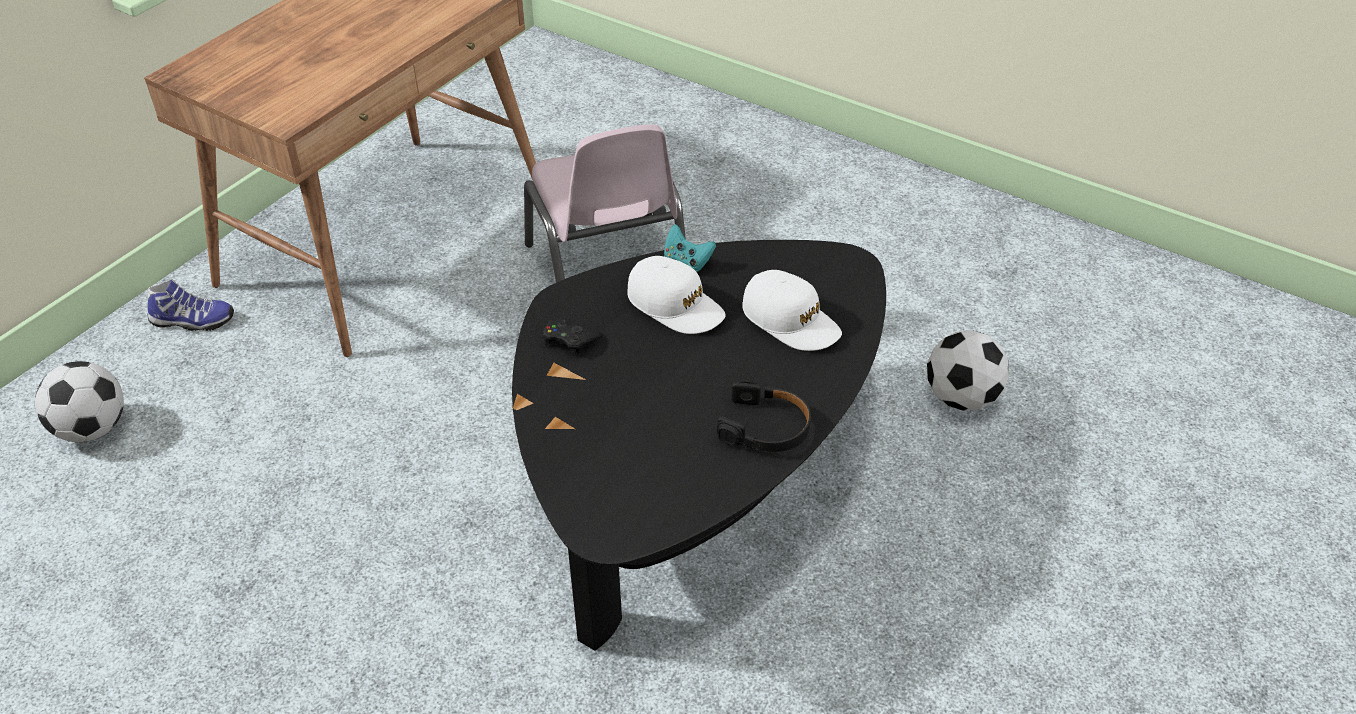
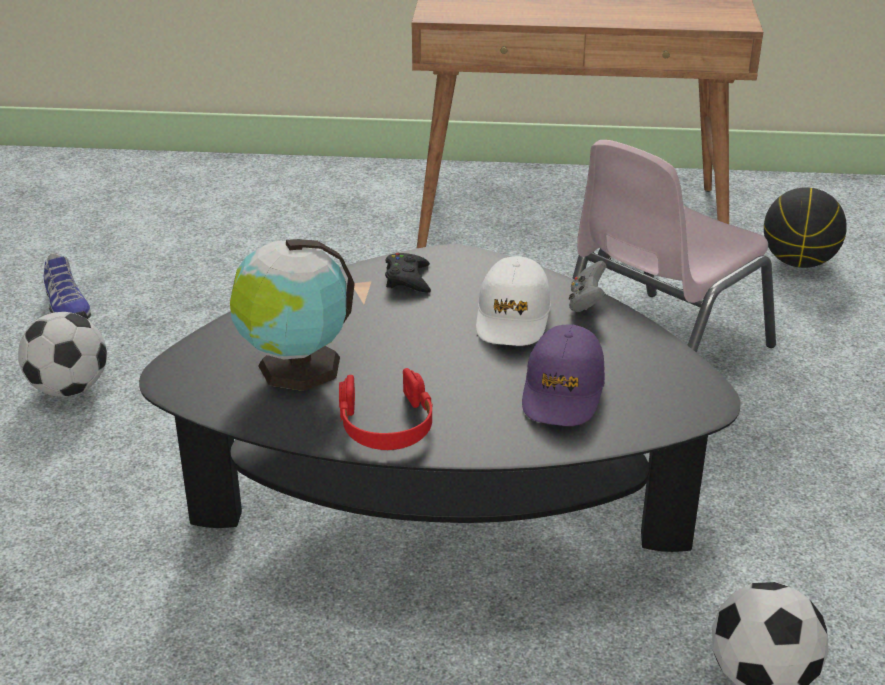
camera: 60 degrees right, 10 degrees down
football [35,361,124,442] -> football moved to [18,312,107,397]
shoe [147,279,234,331] -> shoe moved to [44,253,91,319]
turquoise game controller [664,224,716,272] -> grey game controller [569,261,606,312]
black headphones [717,380,811,452] -> red headphones [339,368,432,450]
white cap [742,270,842,351] -> purple cap [522,324,605,426]
none -> globe [230,239,355,391]
none -> basketball [764,187,847,268]

